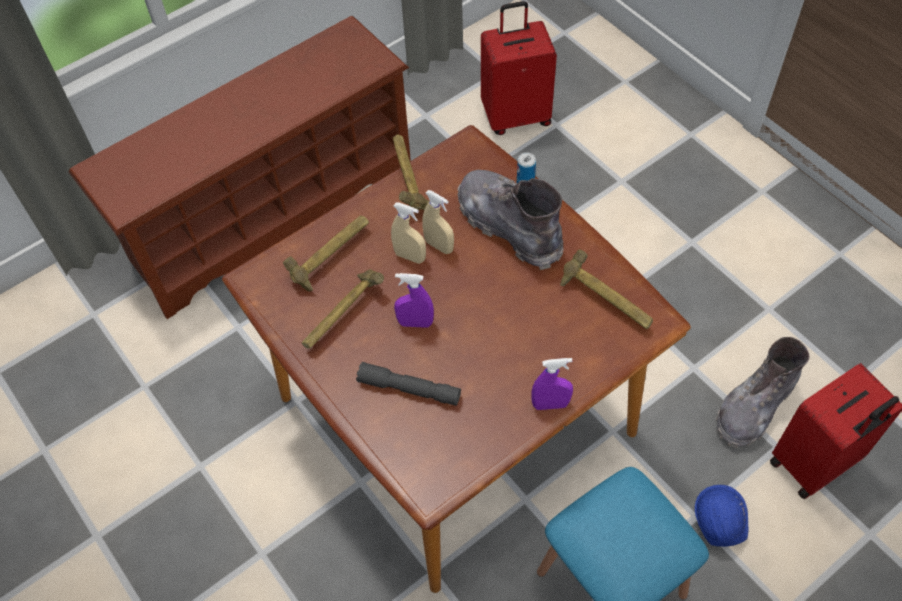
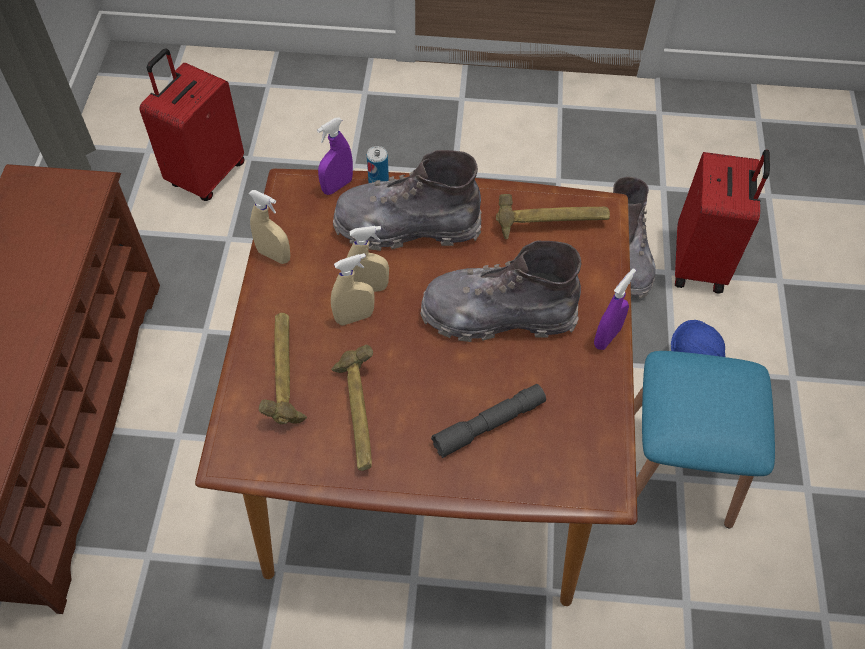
camera: 50 degrees left, 0 degrees up
hammer [393,135,430,210] -> beige spray bottle [249,190,290,264]
purple spray bottle [394,273,434,328] -> purple spray bottle moved to [317,117,353,195]
none -> grey boot [420,241,581,342]

